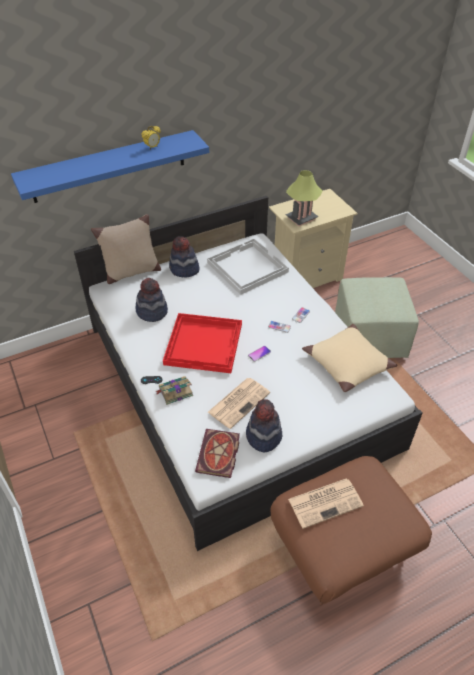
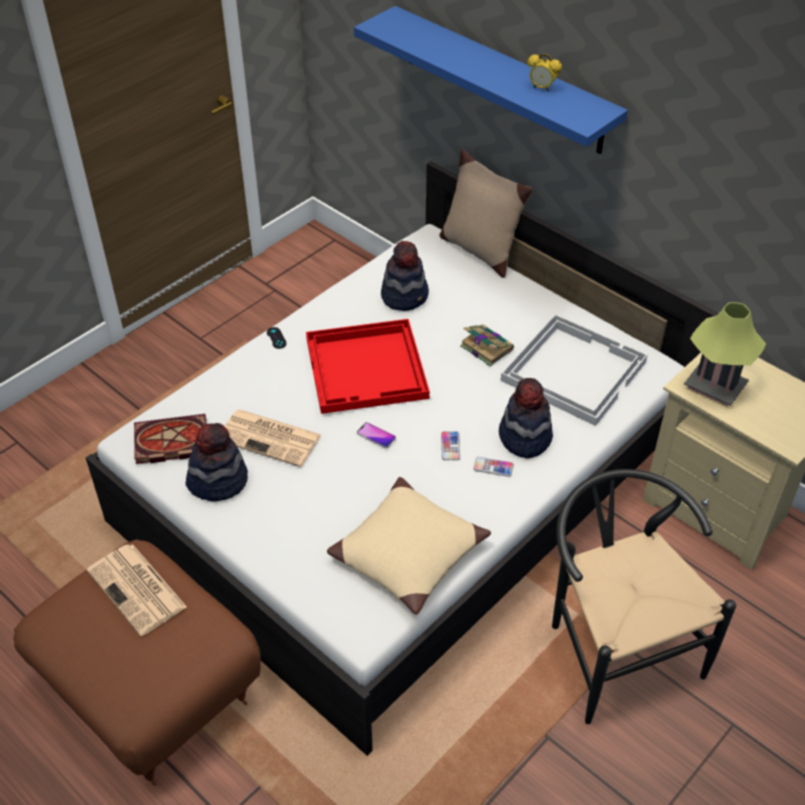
camera: 70 degrees right, 0 degrees up
book [156,376,193,405] -> book moved to [460,324,514,367]
hat [169,236,199,277] -> hat moved to [499,378,553,458]
green ottoman [335,277,419,358] -> black chair [552,469,736,724]

